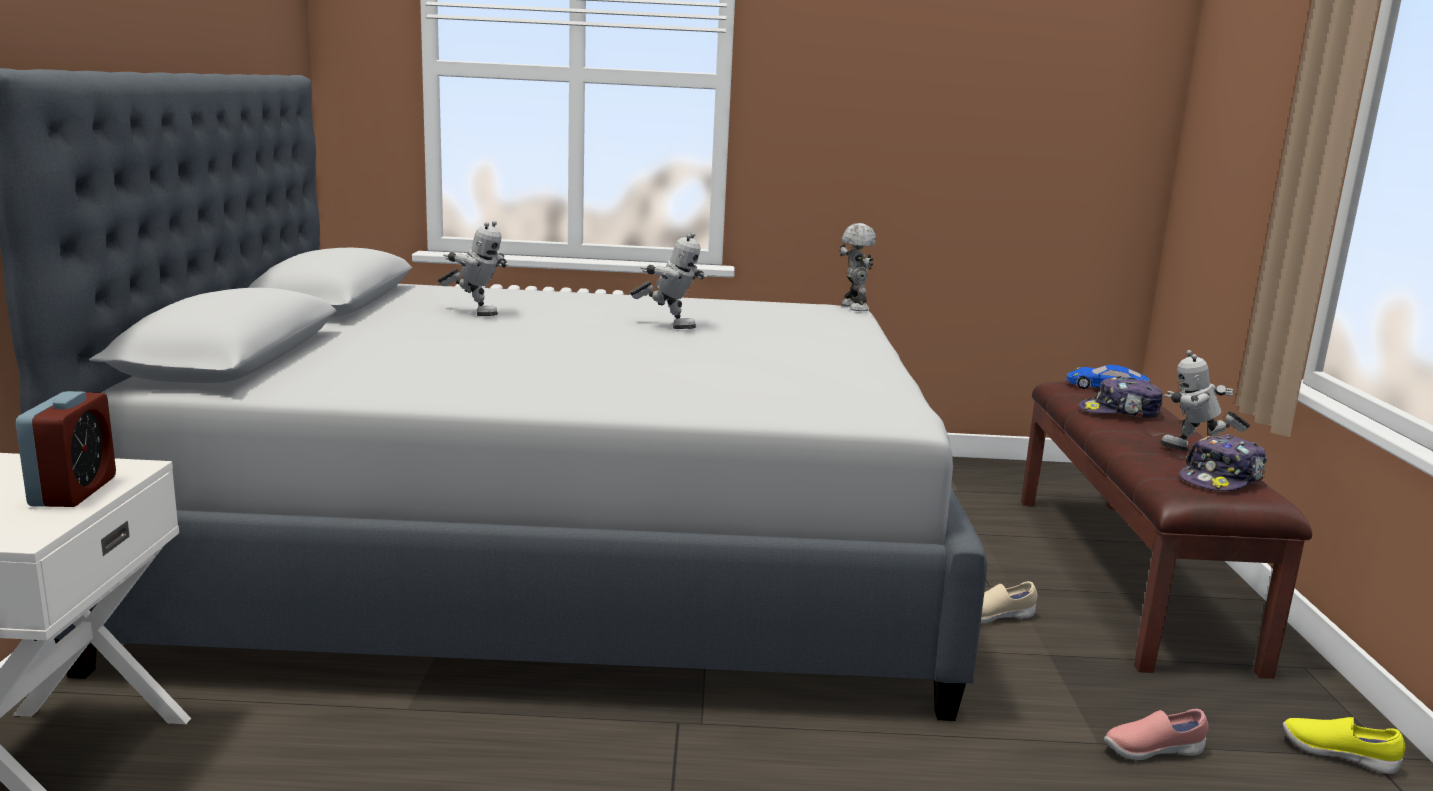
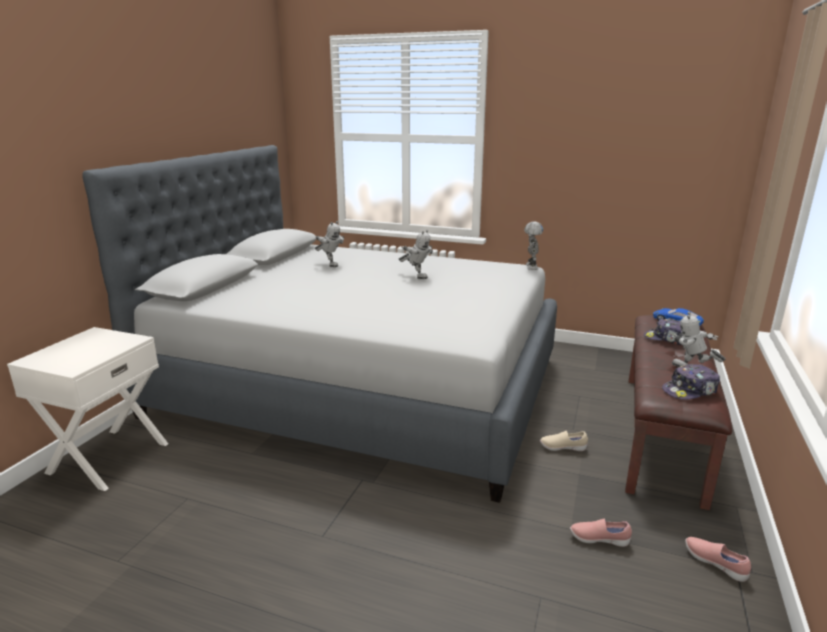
camera: 20 degrees right, 5 degrees up
alarm clock [16,391,116,507] -> none
yellow shoe [1283,717,1405,774] -> pink shoe [685,537,751,582]

